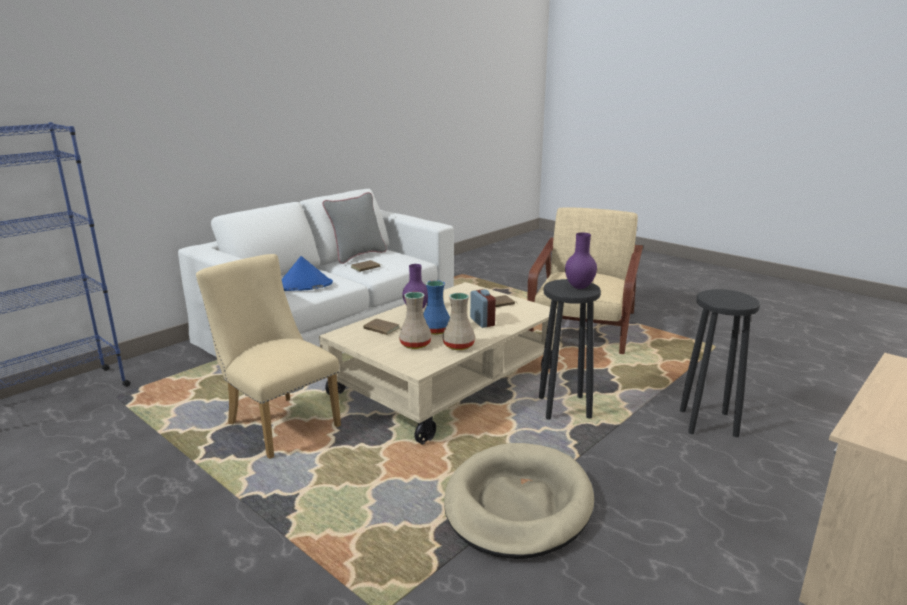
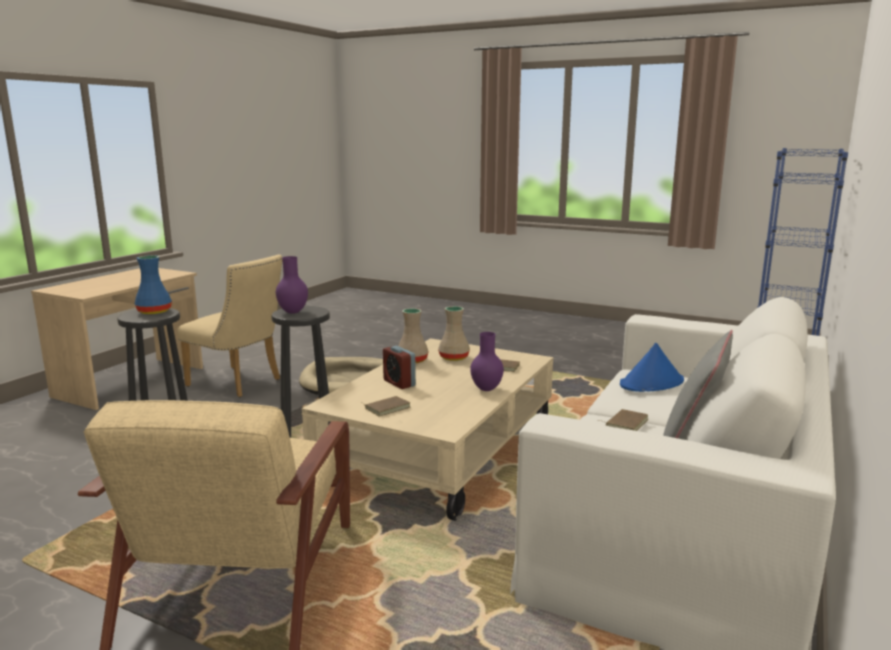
camera: 165 degrees right, 5 degrees down
beige chair [196,254,341,459] -> beige chair moved to [177,255,282,397]
blue vase [423,280,450,335] -> blue vase moved to [135,255,172,314]

